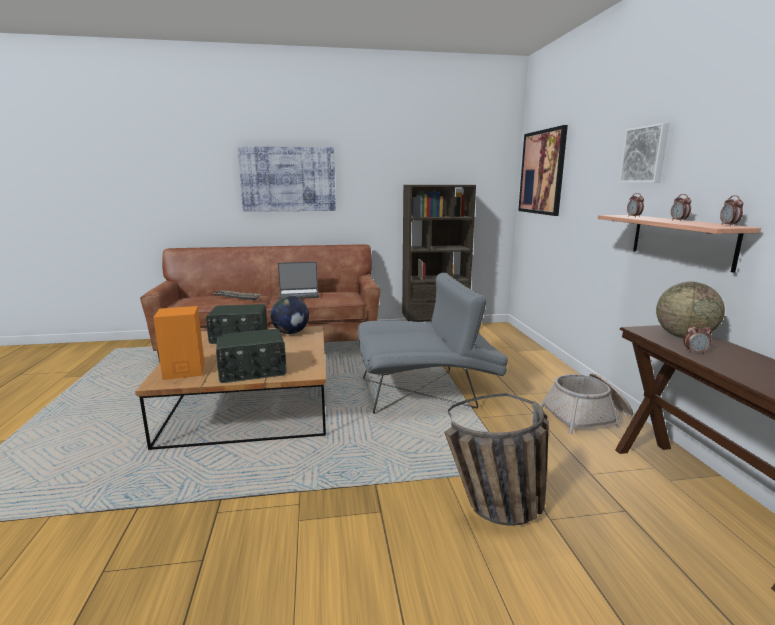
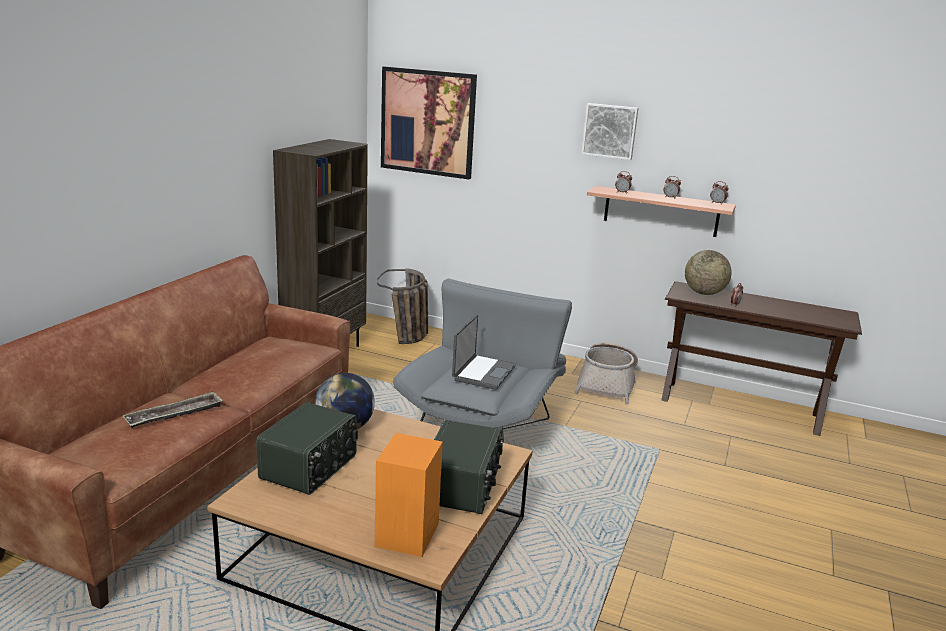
camera: 60 degrees left, 5 degrees up
picture [237,146,336,212] -> none
laptop [278,262,319,299] -> laptop moved to [452,315,516,390]
basket [444,393,549,526] -> basket moved to [377,268,428,344]

